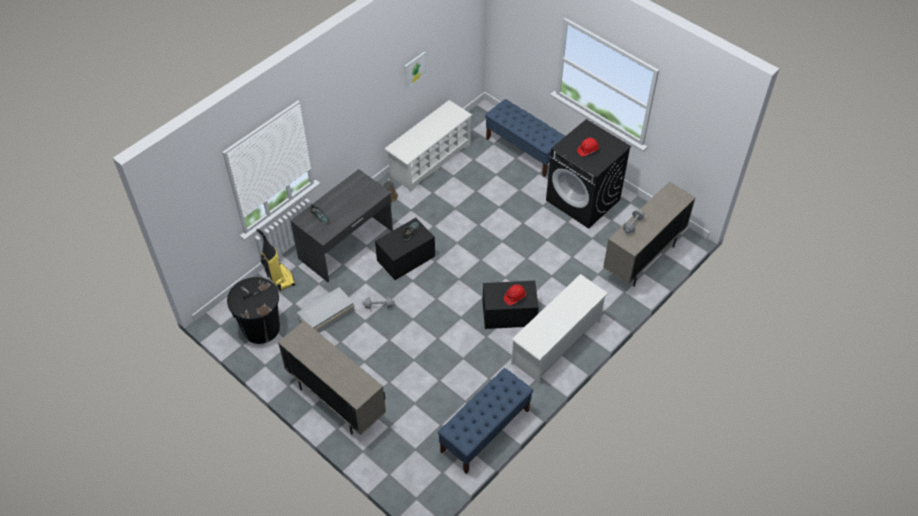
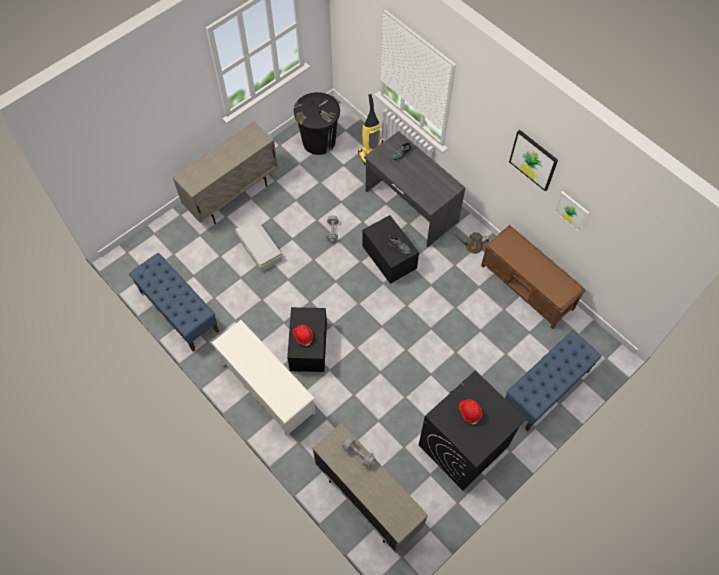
camera: 95 degrees right, 10 degrees up
white storage box [297,287,355,333] -> white storage box moved to [235,218,283,272]
white shoe rack [385,100,472,192] -> brown bench [481,225,585,329]
none -> picture [509,130,558,192]

